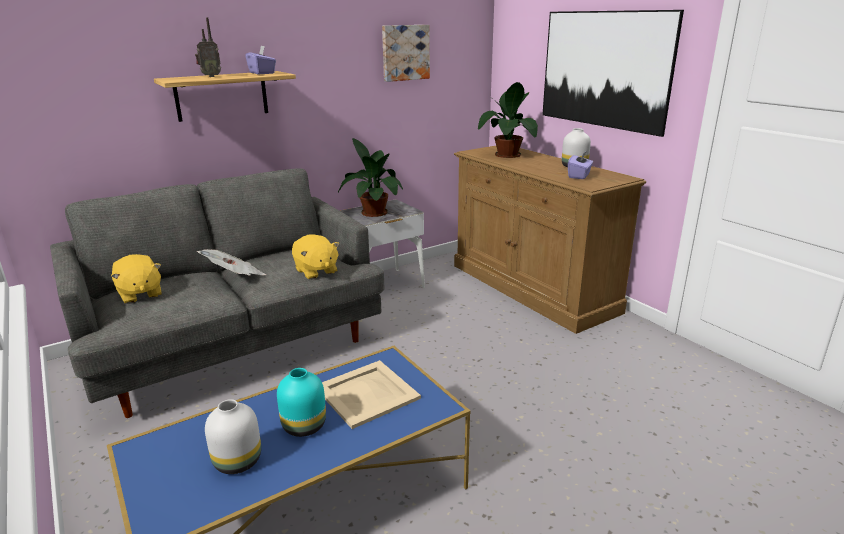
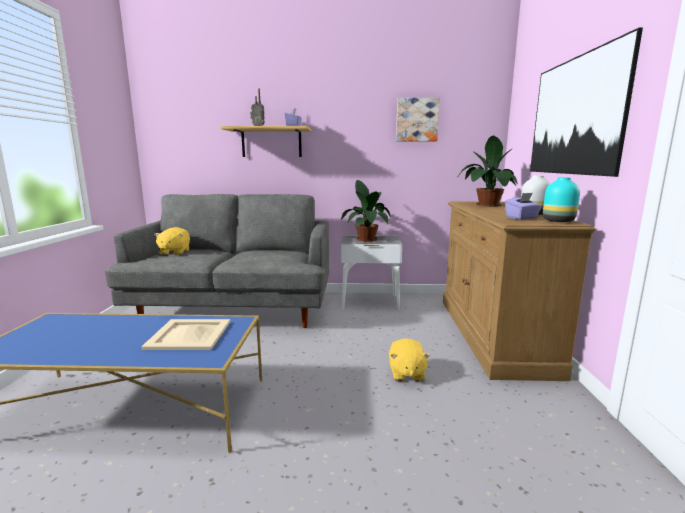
camera: 35 degrees right, 10 degrees down
newspaper [197,249,266,275] -> none
white vase [205,399,261,474] -> none
turquoise vase [277,368,326,437] -> turquoise vase moved to [543,177,580,222]
yellow plush toy [292,234,339,279] -> yellow plush toy moved to [389,338,430,381]

